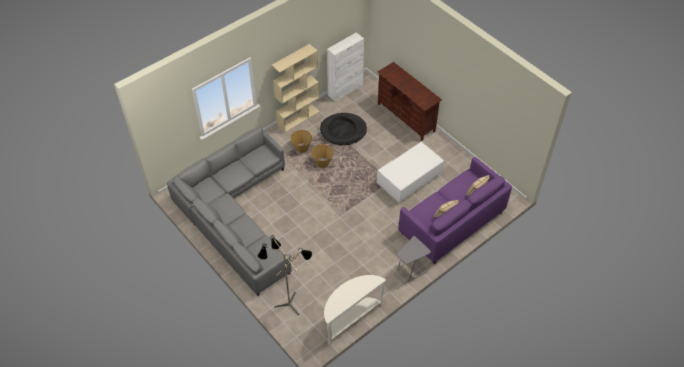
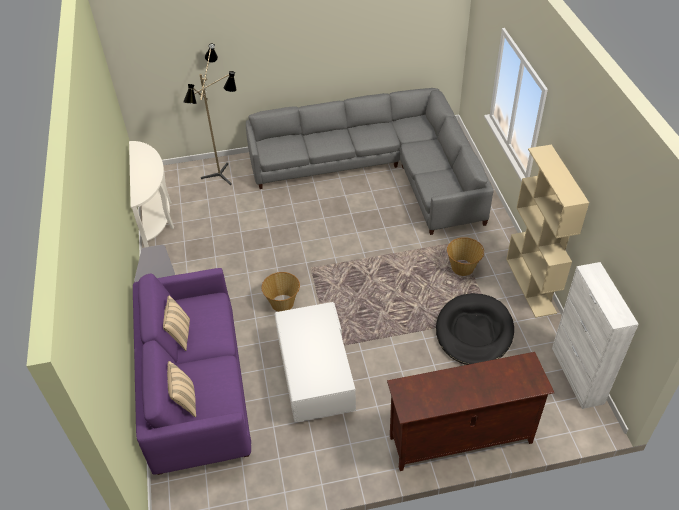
camera: 120 degrees right, 5 degrees down
basket [311,144,333,168] -> basket moved to [262,272,300,312]

